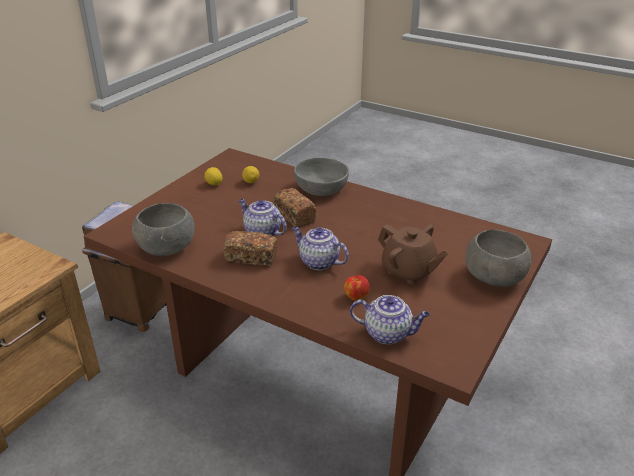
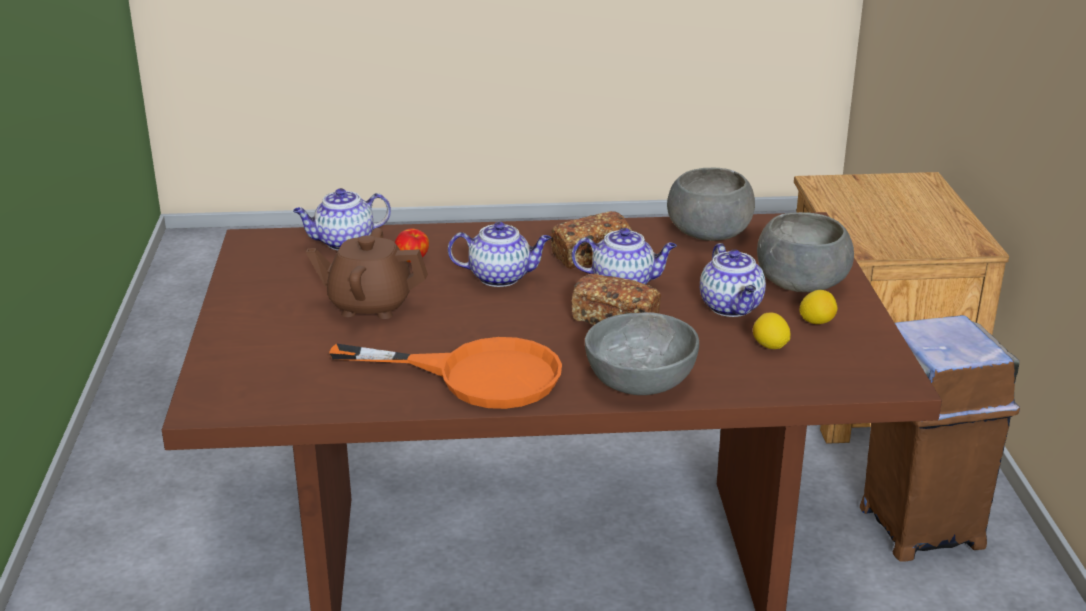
camera: 145 degrees right, 5 degrees down
grey bowl [465,230,531,287] -> grey bowl moved to [757,212,854,292]
none -> orange frying pan [329,337,562,409]
none -> teapot [700,243,766,317]

